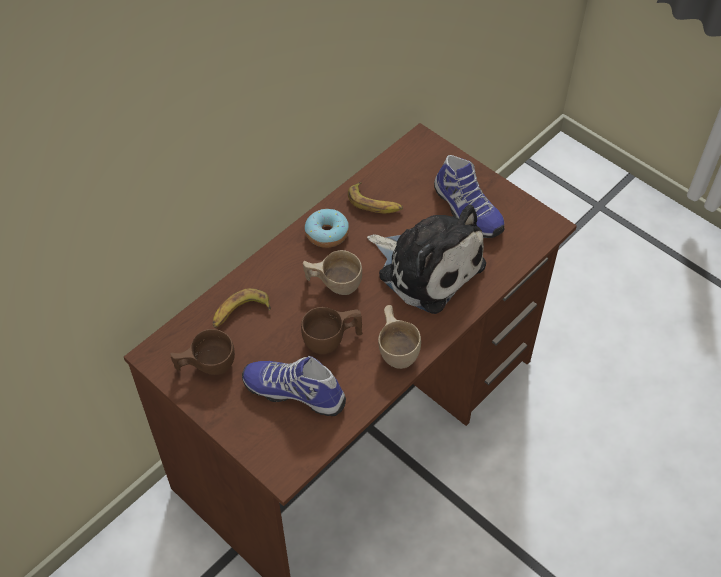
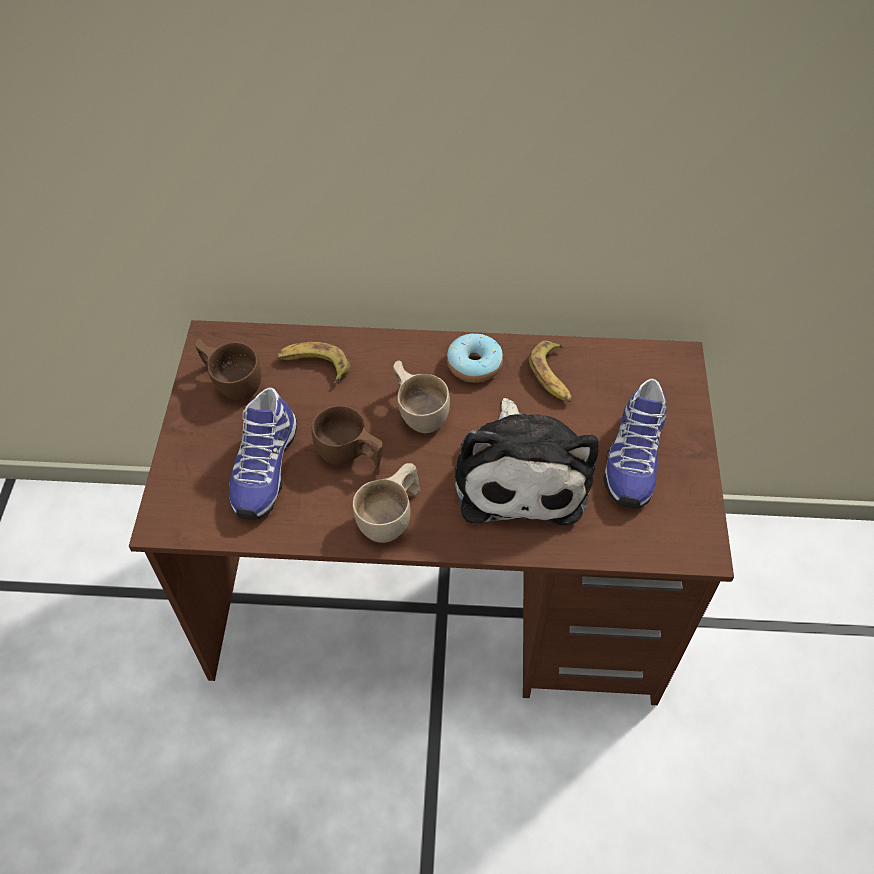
camera: 50 degrees right, 0 degrees up
shoe [242,356,346,416] -> shoe turned 150 degrees counterclockwise [229,387,297,520]

